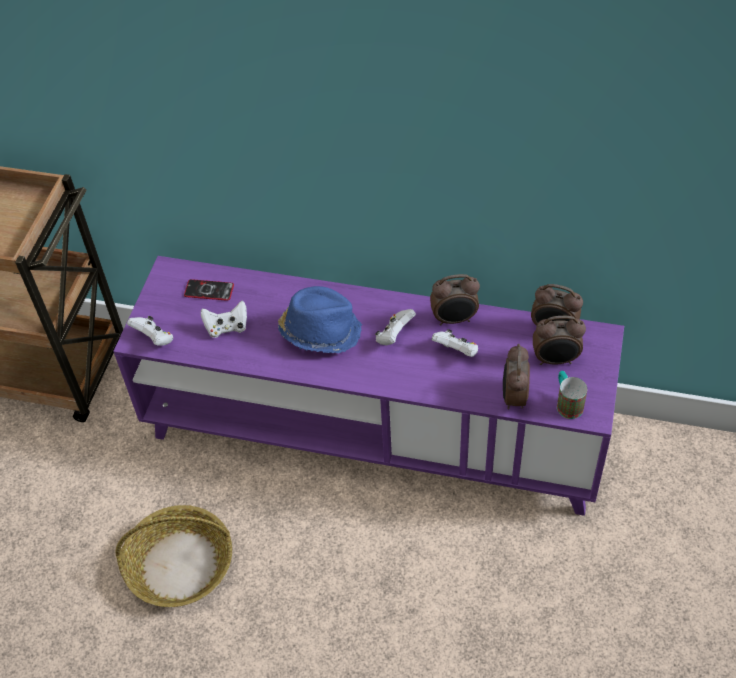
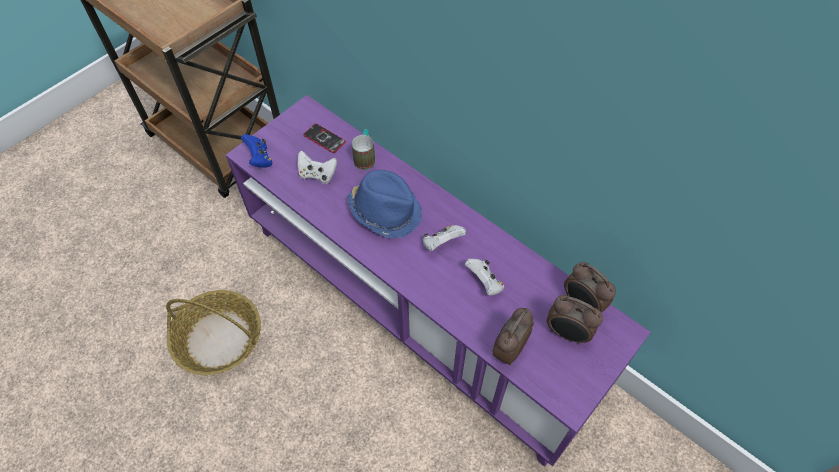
camera: 25 degrees right, 5 degrees up
white game controller [127,316,173,346] -> blue game controller [241,134,273,167]
alarm clock [430,274,480,326] -> none
mug [557,371,587,419] -> mug moved to [352,129,375,170]

